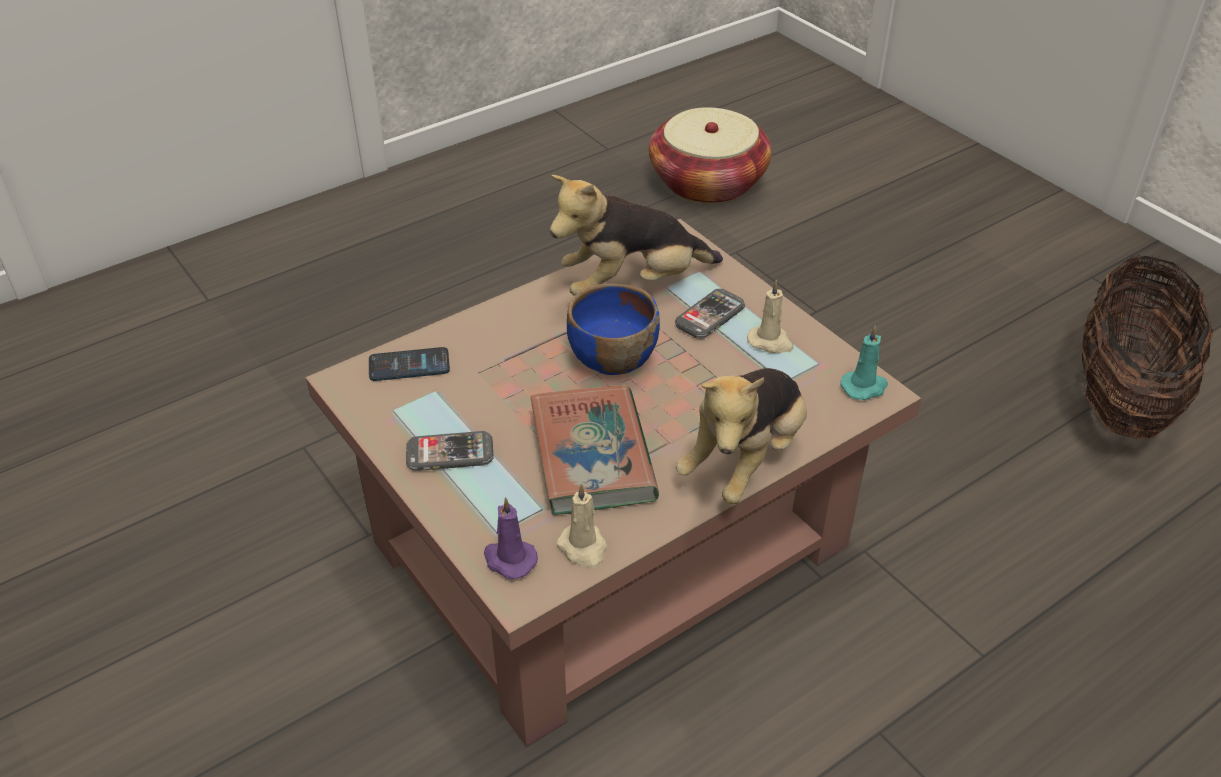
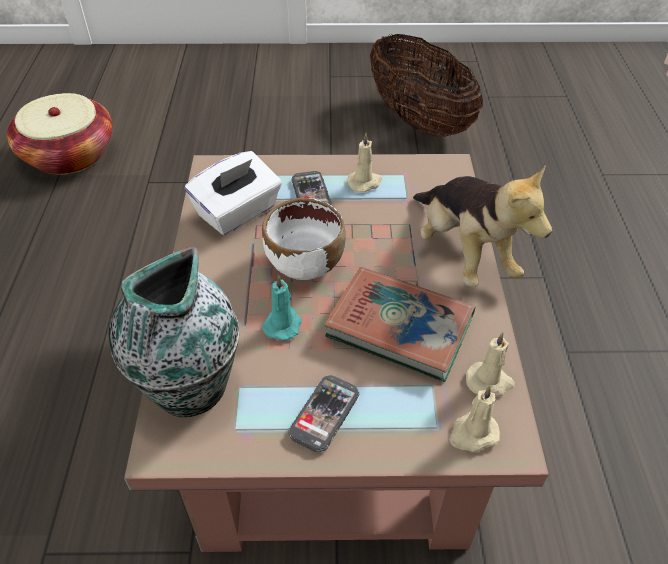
camera: 55 degrees left, 5 degrees up
phone [369,347,450,381] -> vase [108,247,240,418]
purple candle [484,497,538,579] -> beige candle [449,386,500,452]
plush toy [550,175,723,296] -> white tissue box [185,151,282,235]
blue bowl [567,283,660,375] -> white bowl [262,198,346,280]
turquoise candle [840,325,888,400] -> turquoise candle moved to [262,275,302,341]

